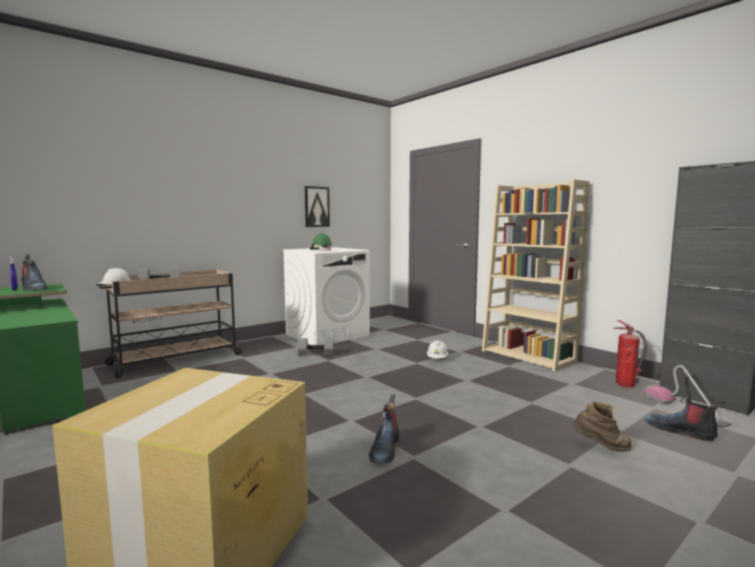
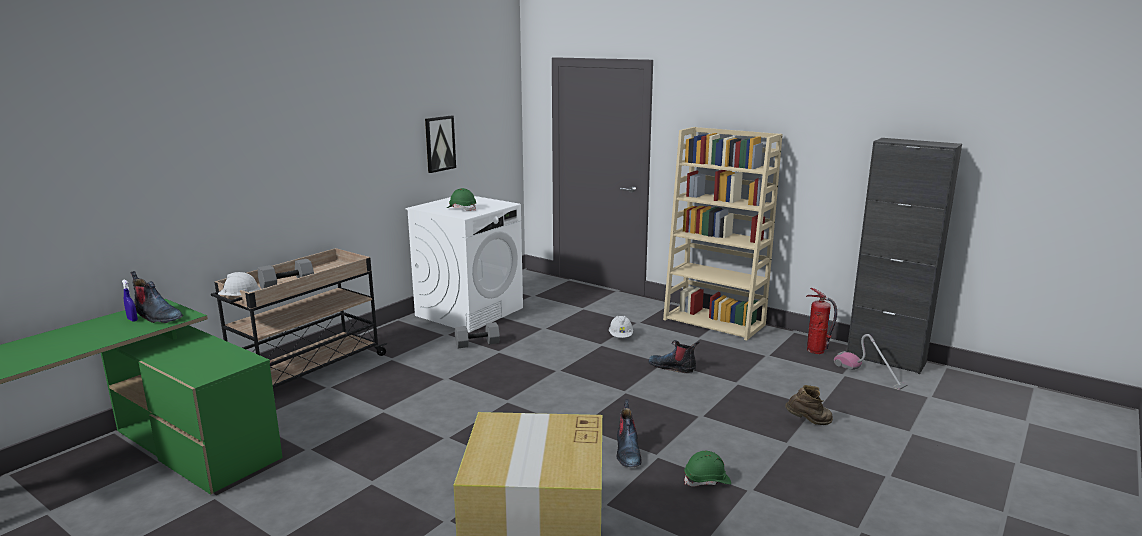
camera: 15 degrees left, 10 degrees up
boot [645,397,725,441] -> boot moved to [648,340,700,373]
none -> green hard hat [684,451,731,487]

